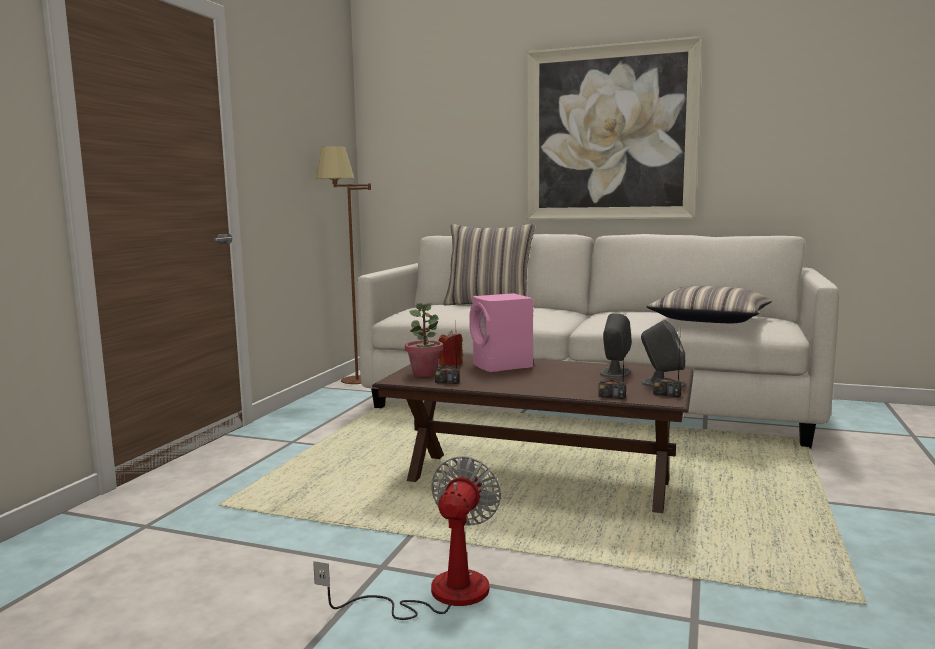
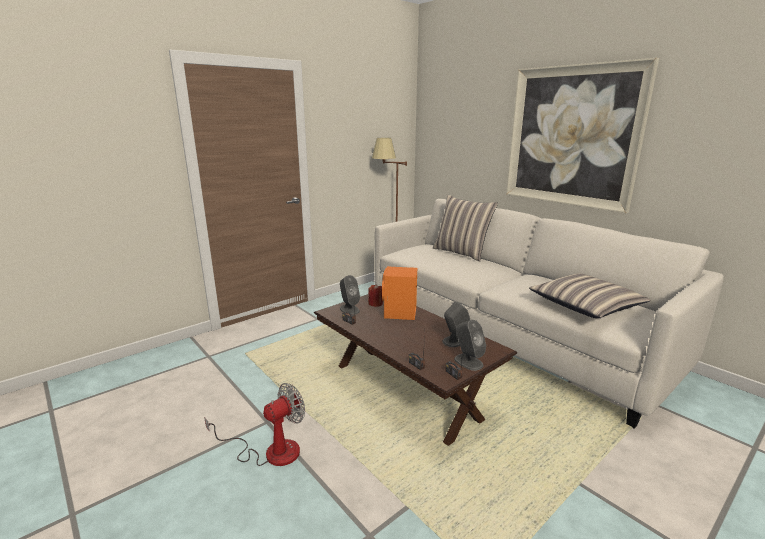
camera: 30 degrees right, 10 degrees up
potted plant [405,303,443,377] -> grey speaker [340,275,360,315]
pink speaker [469,293,533,372] -> orange speaker [382,266,417,320]

